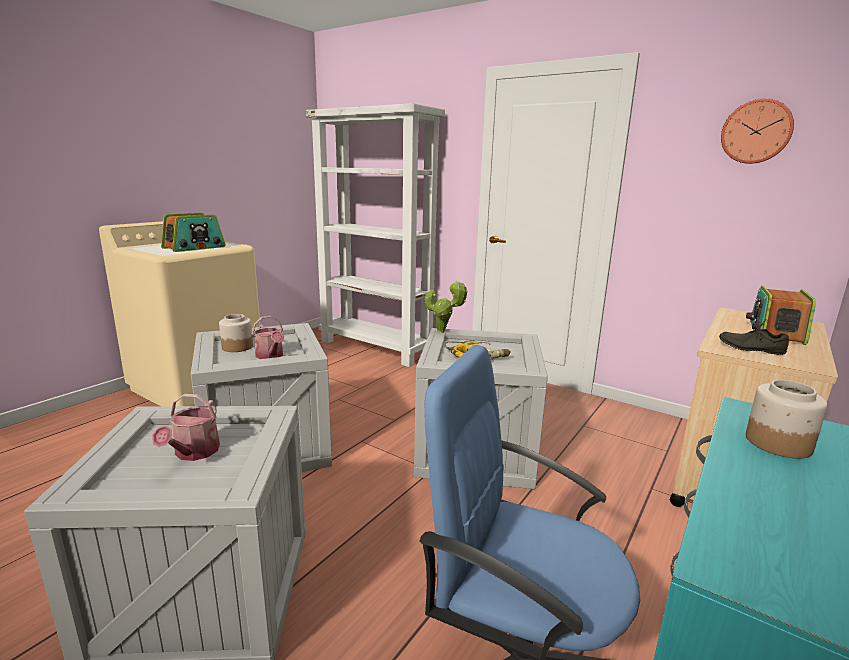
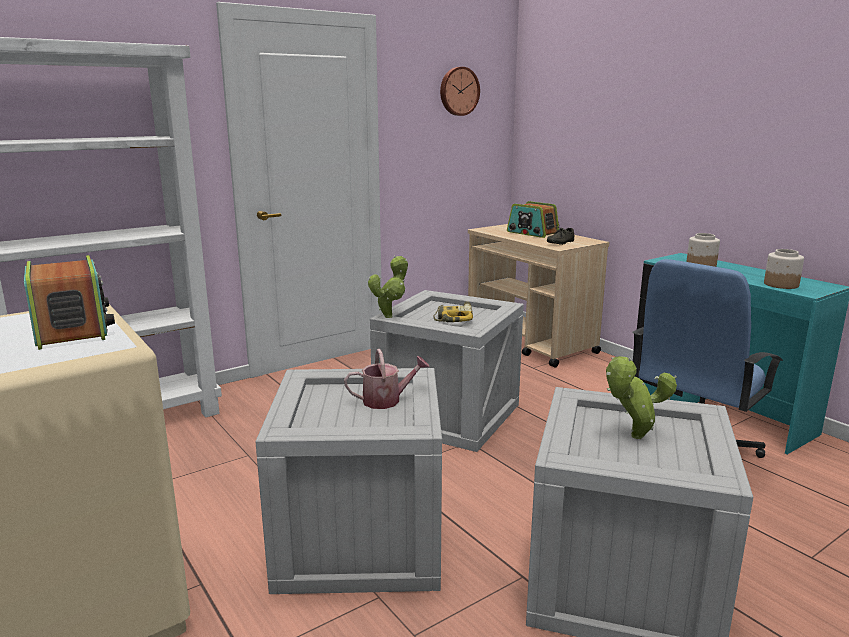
camera: 70 degrees left, 0 degrees up
watering can [152,394,220,461] -> potted plant [606,356,677,439]
jar [219,314,253,352] -> jar moved to [764,249,804,289]

